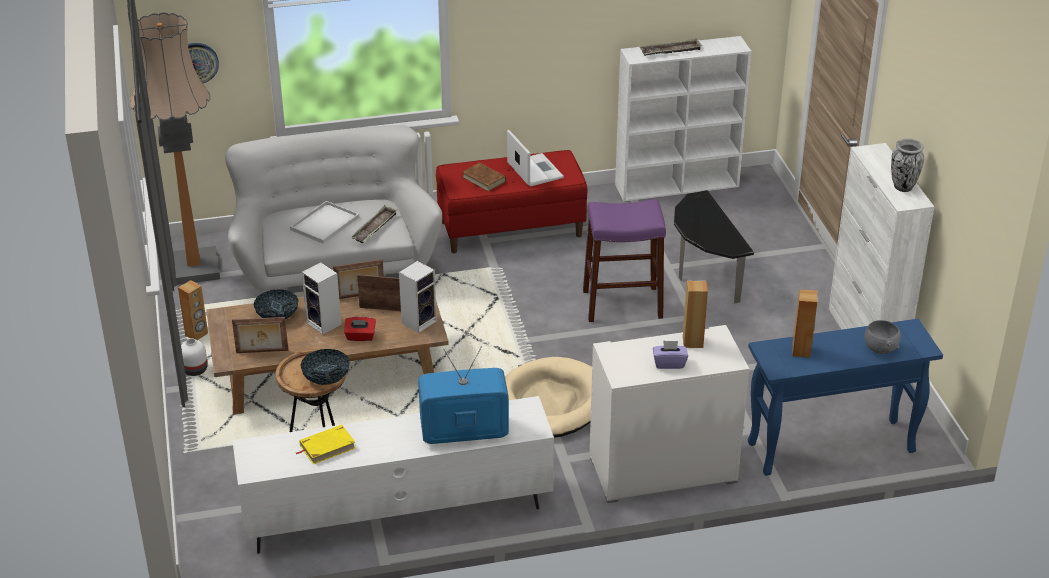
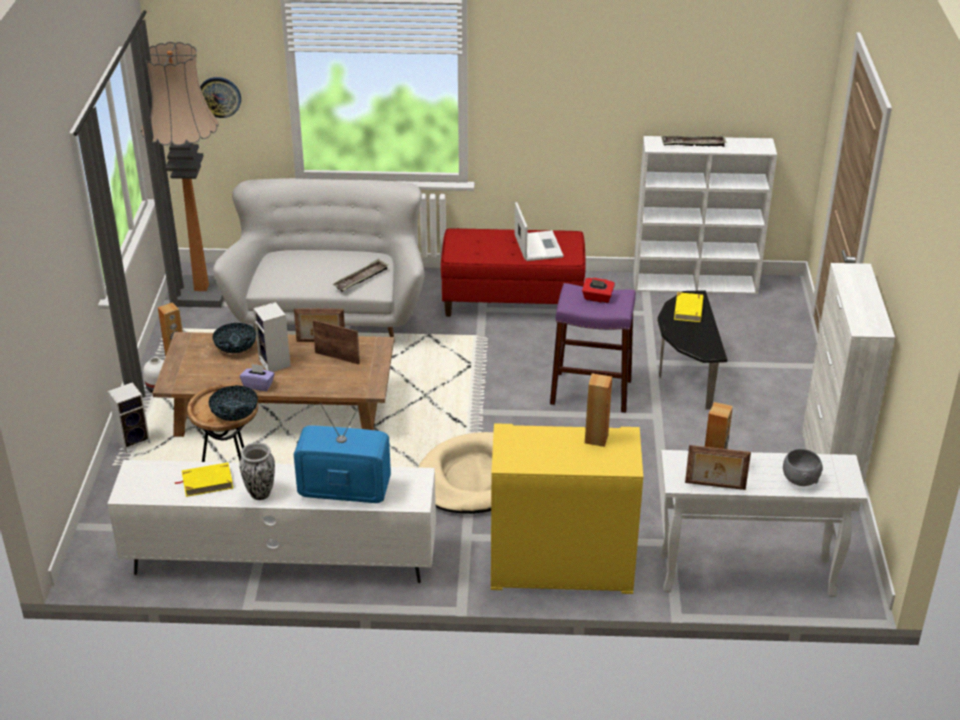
camera: 15 degrees right, 0 degrees up
picture frame [232,317,288,353] -> picture frame moved to [685,445,751,490]
white tray [290,201,359,244] -> none
red tissue box [344,317,376,341] -> red tissue box moved to [582,278,615,303]
speaker [399,261,437,333] -> speaker moved to [108,382,150,453]
brown book [462,163,506,192] -> none
white dresser [590,325,749,503] -> yellow dresser [491,423,643,594]
purple tissue box [653,340,688,369] -> purple tissue box moved to [240,364,275,391]
blue console table [748,319,943,476] -> white console table [660,450,867,597]
vase [891,139,924,192] -> vase moved to [239,443,275,500]
none -> yellow book [674,292,703,322]

